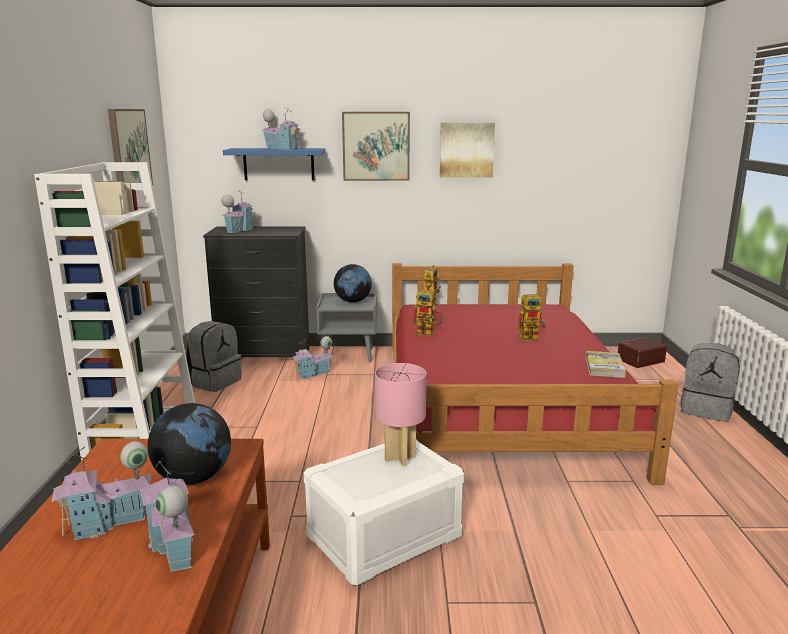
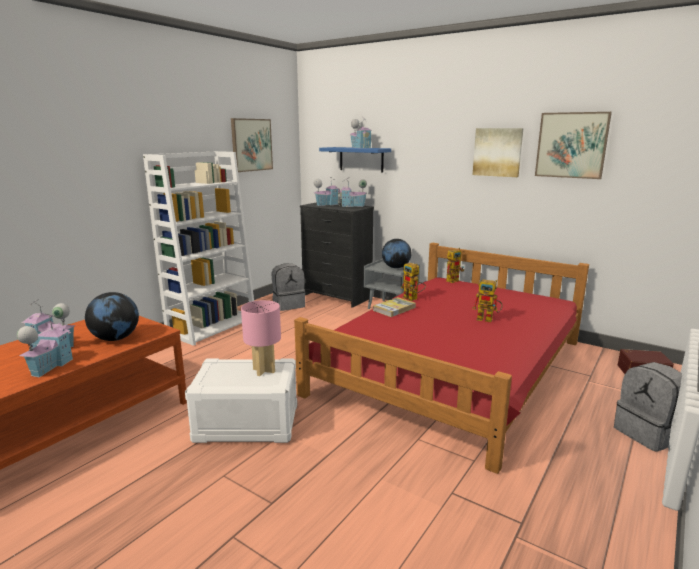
camera: 35 degrees right, 0 degrees up
toy house [292,336,333,379] -> toy house moved to [338,178,367,207]
picture [342,112,410,181] -> picture moved to [535,112,612,179]
book [585,351,626,378] -> book moved to [373,297,416,317]

